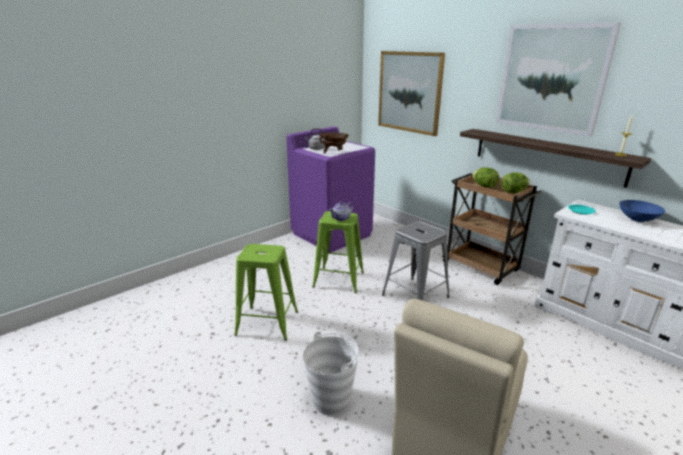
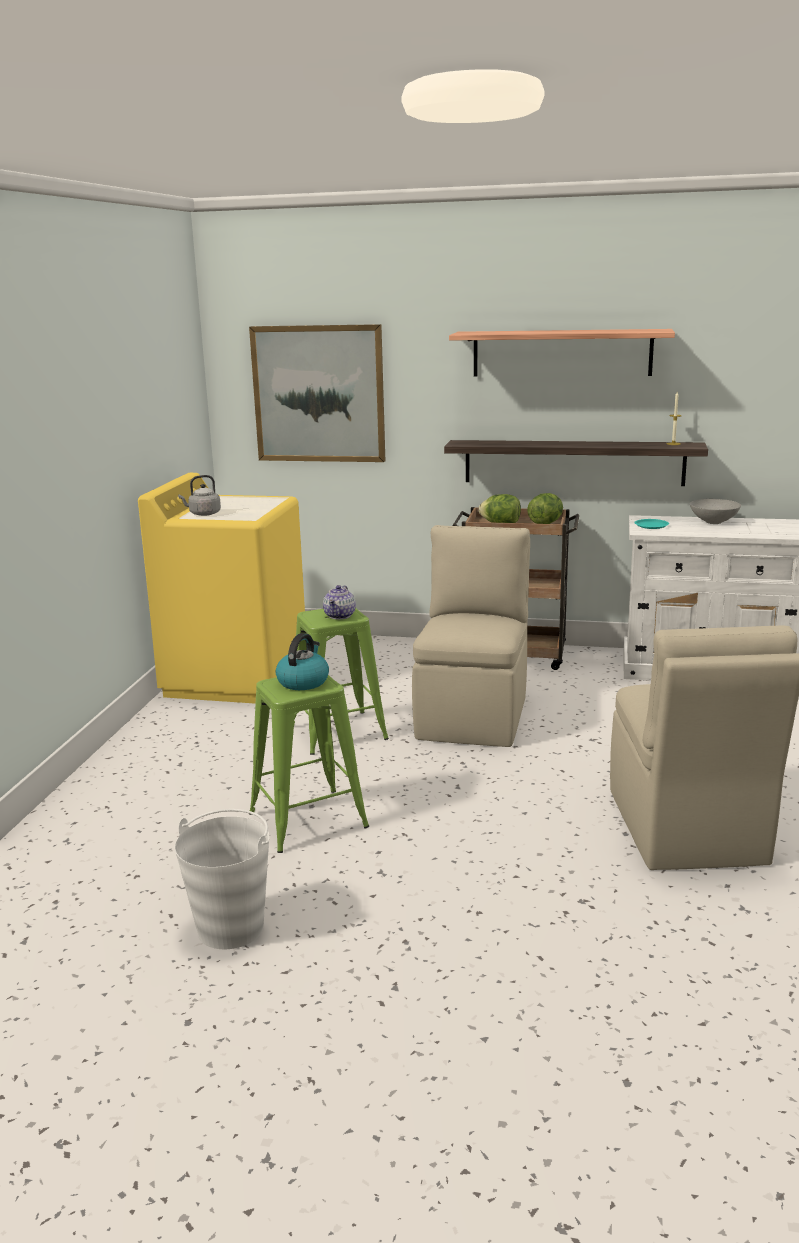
camera: 35 degrees left, 5 degrees down
purple washing machine [286,127,375,253] -> yellow washing machine [138,473,305,704]
white bucket [303,332,359,416] -> white bucket moved to [175,809,269,949]
brown cooking pot [319,132,349,154] -> none
grey stool [382,221,450,301] -> beige chair [412,525,530,747]
picture [496,22,621,136] -> shelf [449,329,675,377]
blue bowl [619,200,665,222] -> grey bowl [690,499,741,524]
none -> kettle [275,633,329,690]

